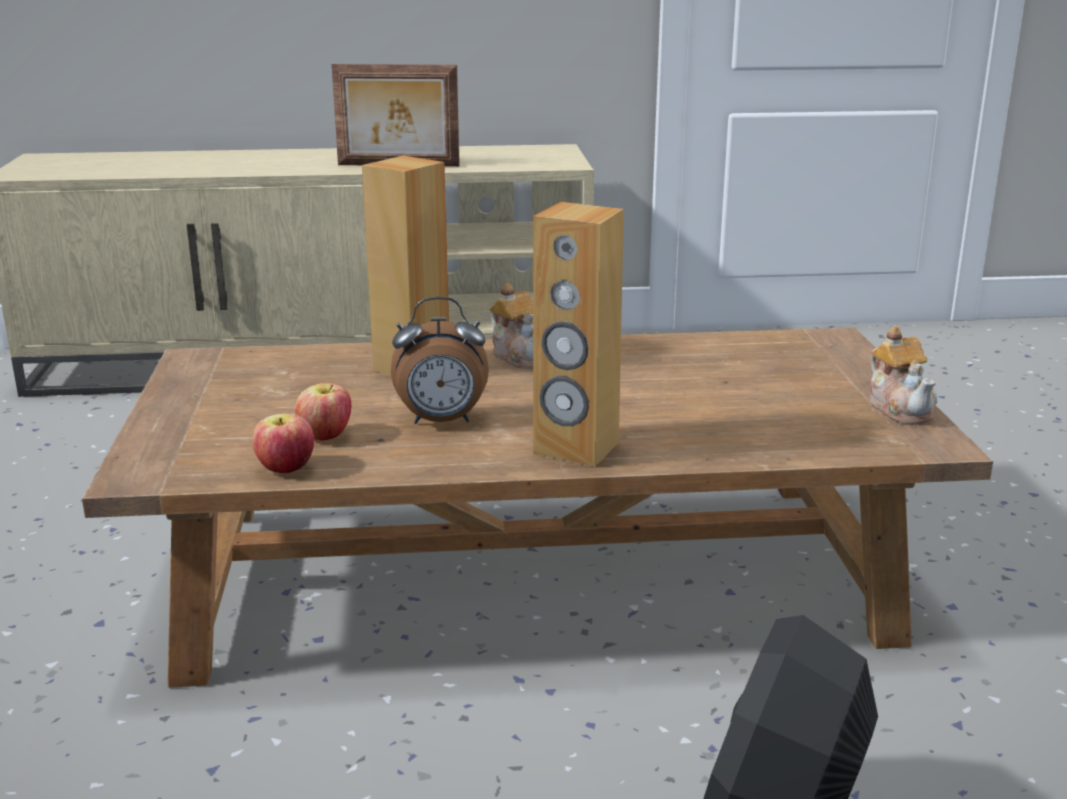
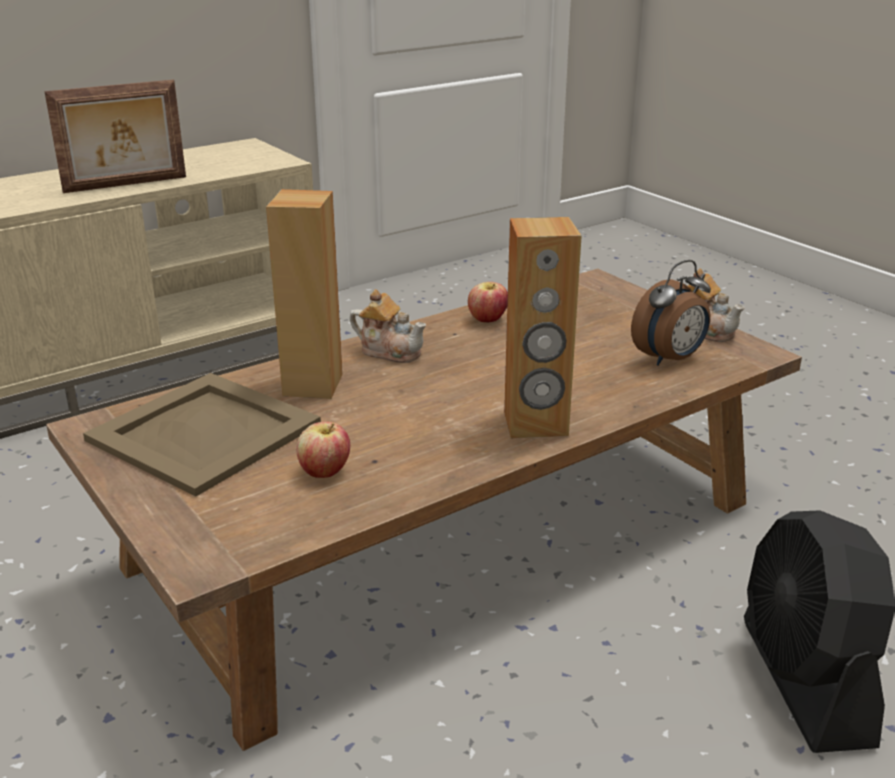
camera: 30 degrees left, 5 degrees up
apple [252,413,314,473] -> apple moved to [468,282,508,323]
alarm clock [391,297,489,424] -> alarm clock moved to [631,260,711,366]
none -> beige tray [83,373,321,496]

